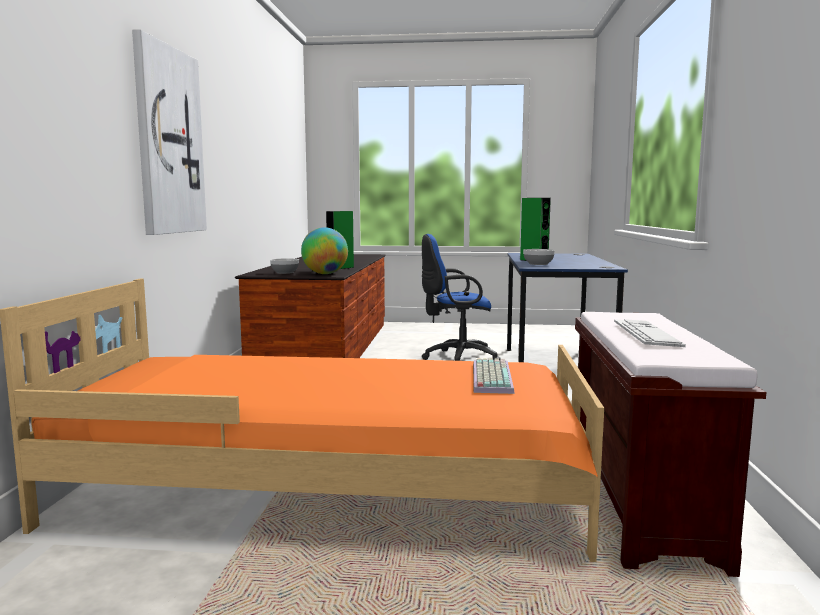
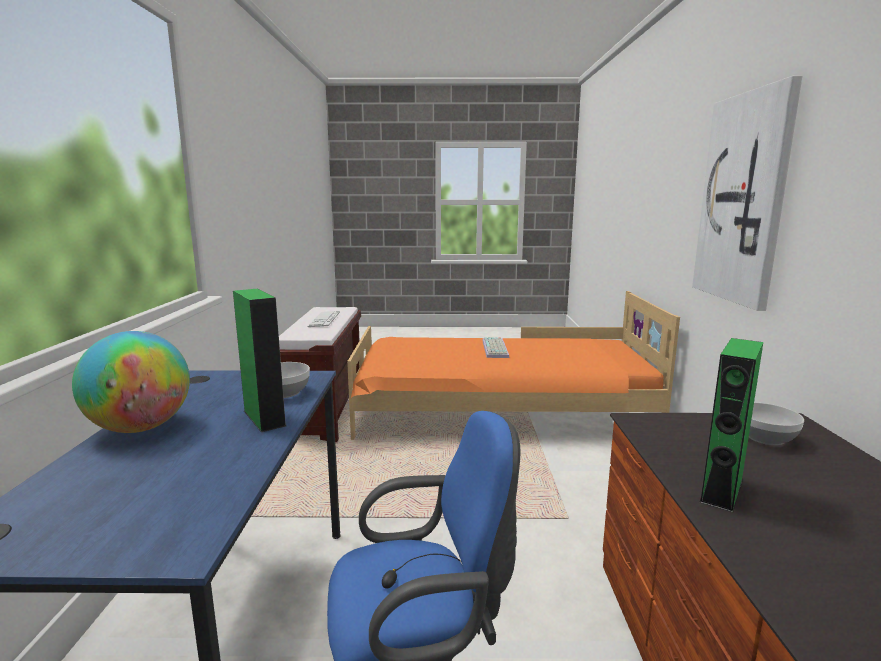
camera: 175 degrees right, 5 degrees up
globe [301,227,348,274] -> globe moved to [72,331,190,433]
keyboard [473,358,515,394] -> keyboard moved to [482,337,509,358]

